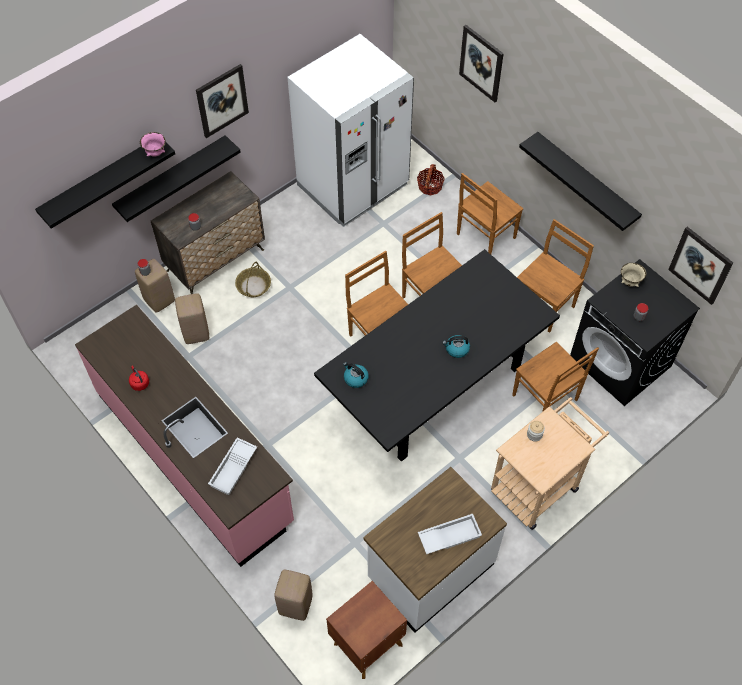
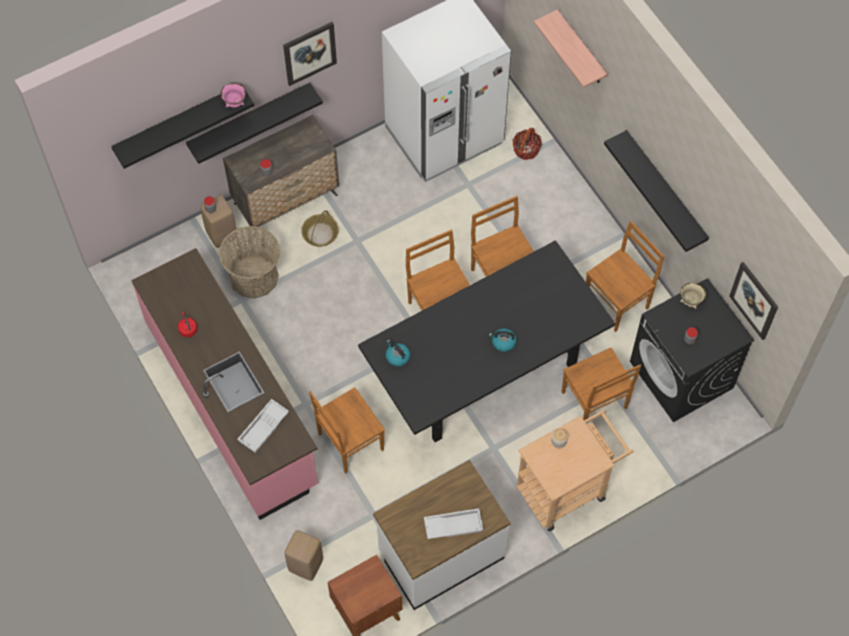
camera: 10 degrees right, 5 degrees up
beige stool [175,293,209,344] -> basket [219,226,280,299]
brown chair [457,173,523,254] -> brown chair moved to [309,387,385,473]
picture [459,25,504,102] -> shelf [534,10,607,88]

